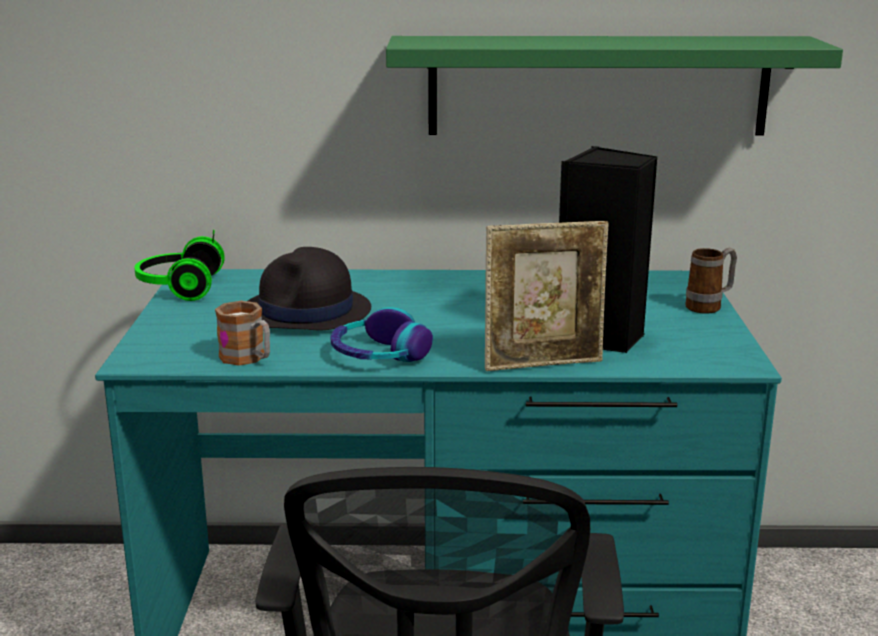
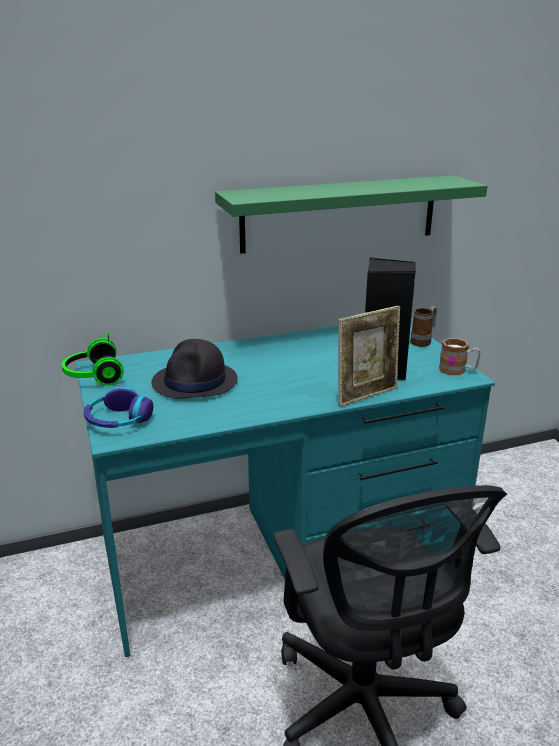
camera: 20 degrees left, 5 degrees up
mug [215,301,270,366] -> mug moved to [439,338,481,375]
headphones [330,307,433,362] -> headphones moved to [84,386,153,428]

